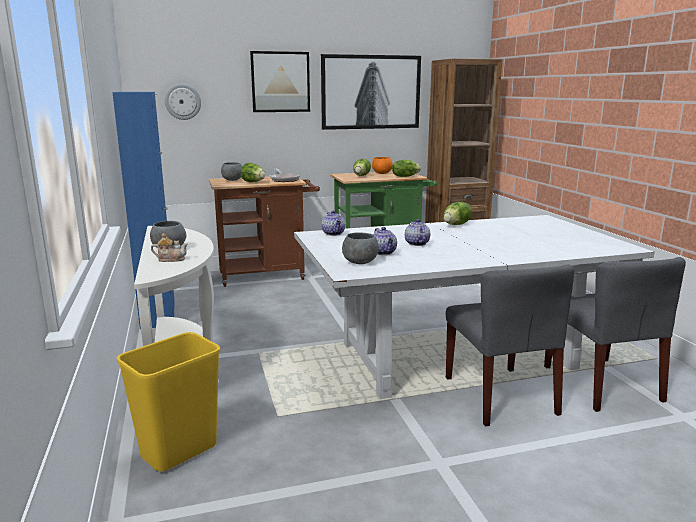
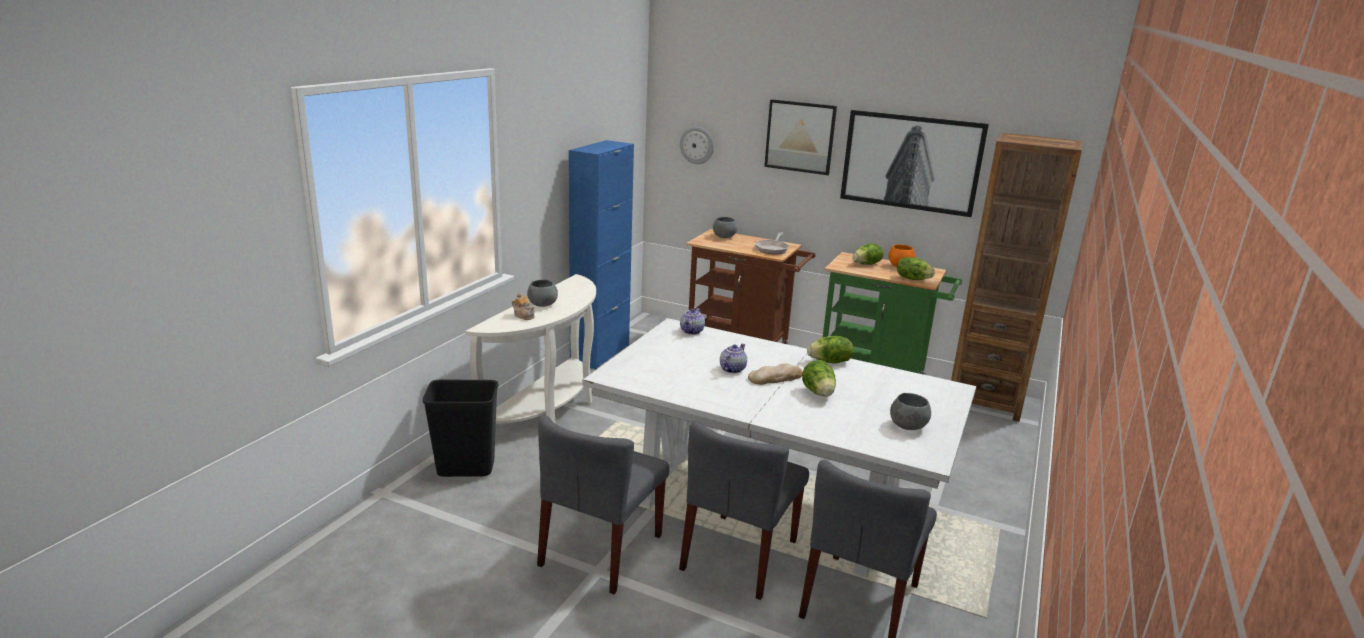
camera: 40 degrees right, 5 degrees up
yellow trash can [117,332,220,471] -> black trash can [423,380,498,477]
lettuce [241,163,265,182] -> lettuce moved to [802,360,836,397]
grey bowl [342,232,379,264] -> grey bowl moved to [890,393,931,430]
teapot [373,227,397,255] -> none
none -> grey chair [537,415,669,594]
none -> bread [748,363,803,385]

